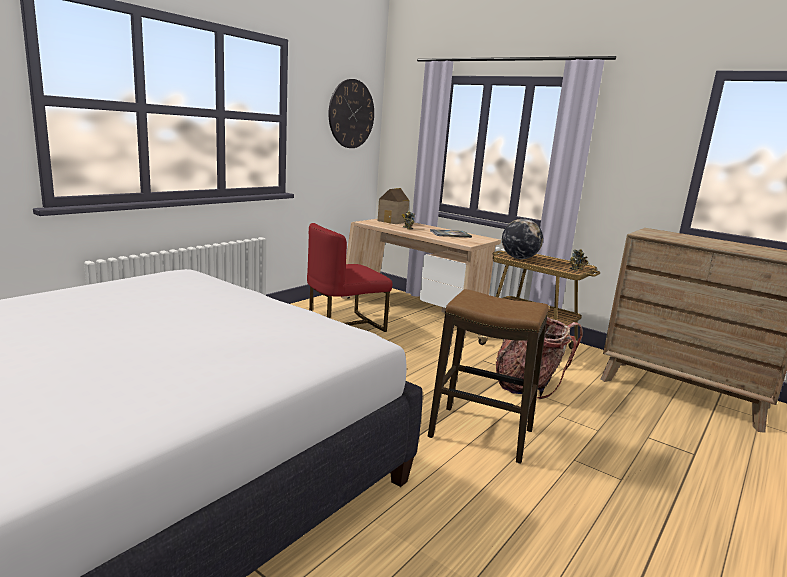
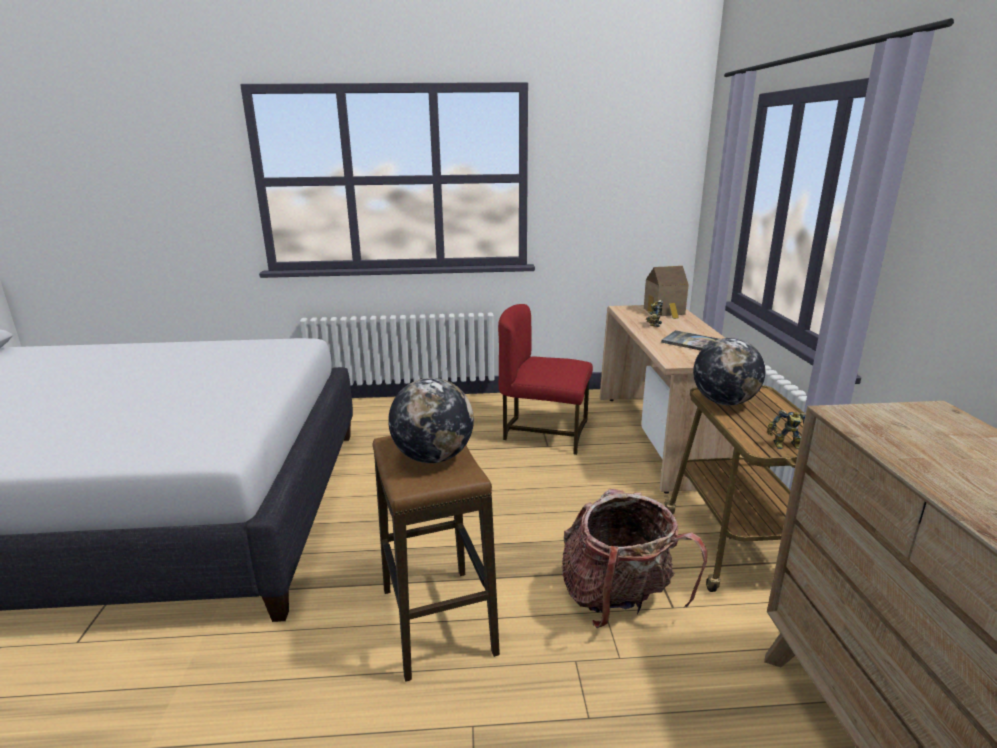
camera: 50 degrees right, 5 degrees up
wall clock [329,79,374,148] -> none
none -> globe [388,378,474,463]

